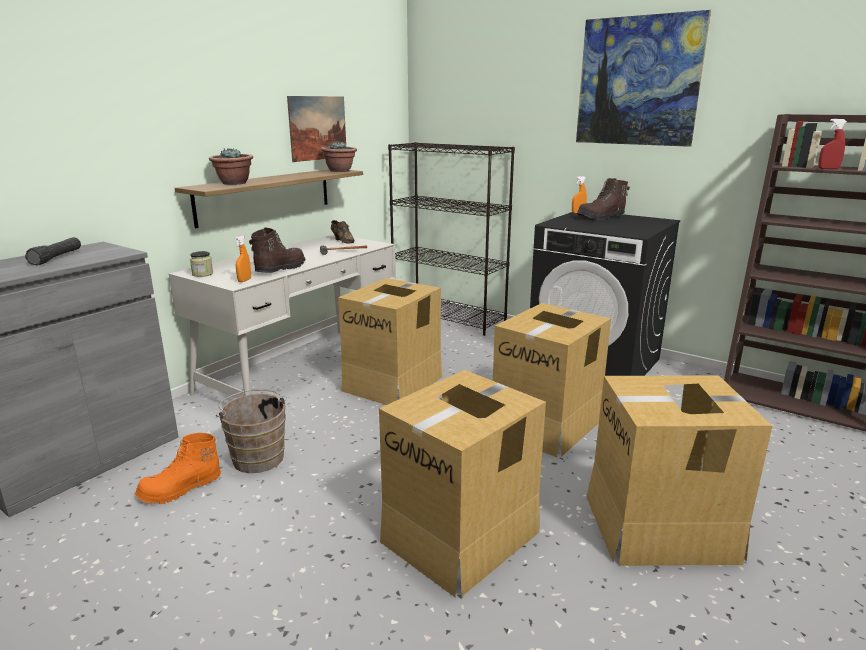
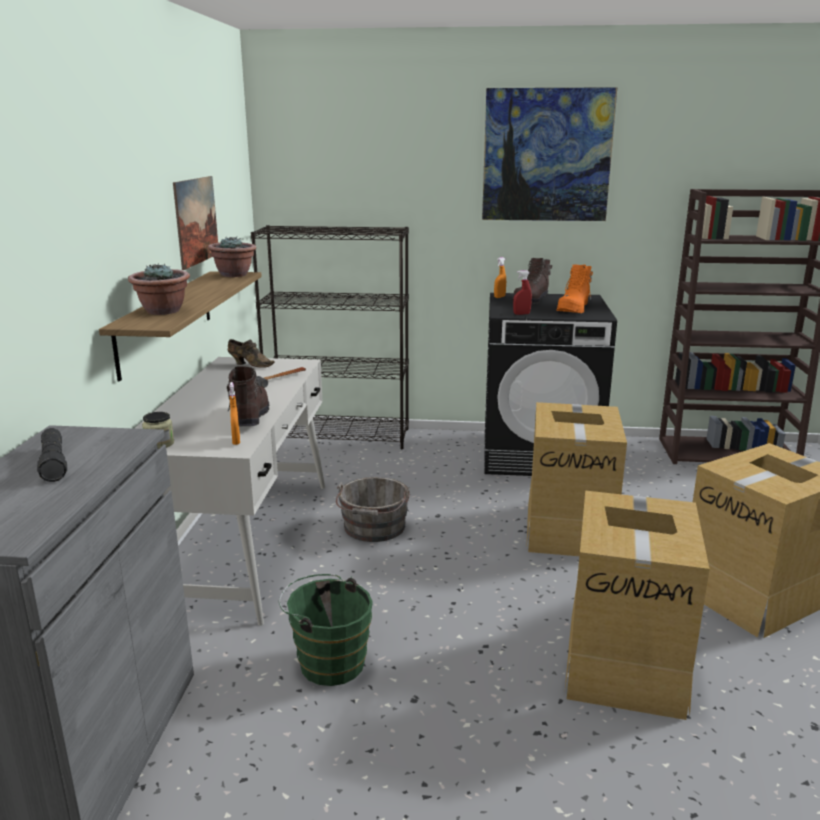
camera: 30 degrees left, 0 degrees up
orange boot [135,433,221,504] -> orange boot moved to [556,264,593,313]
brown bucket [216,389,287,473] -> green bucket [279,574,373,686]
cardboard box [338,278,442,405] -> grey bucket [336,477,410,542]
red spray bottle [818,119,847,169] -> red spray bottle moved to [513,270,532,315]

